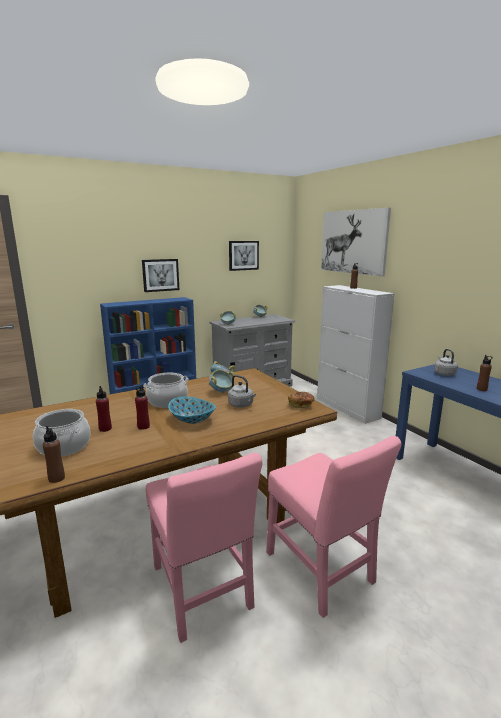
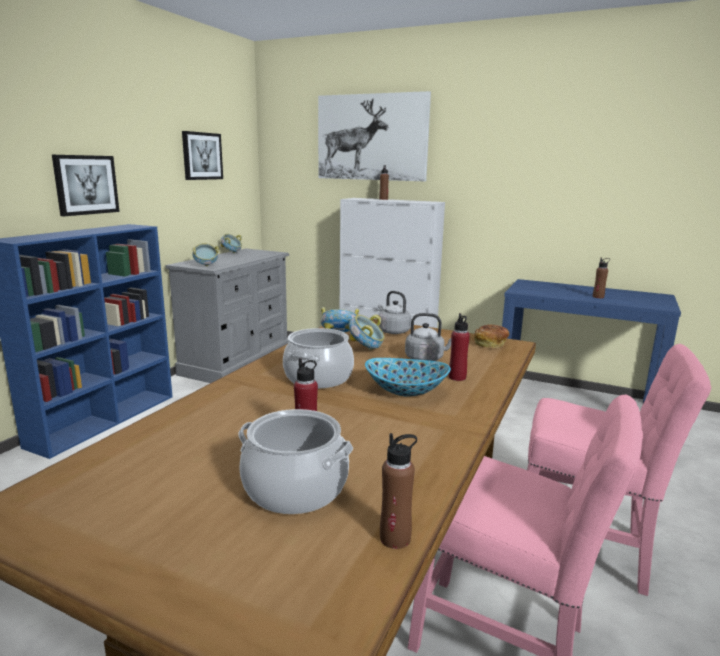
camera: 35 degrees left, 0 degrees up
red bottle [135,384,150,430] -> red bottle moved to [449,313,470,381]
grey kettle [434,349,458,376] -> grey kettle moved to [378,291,411,334]

